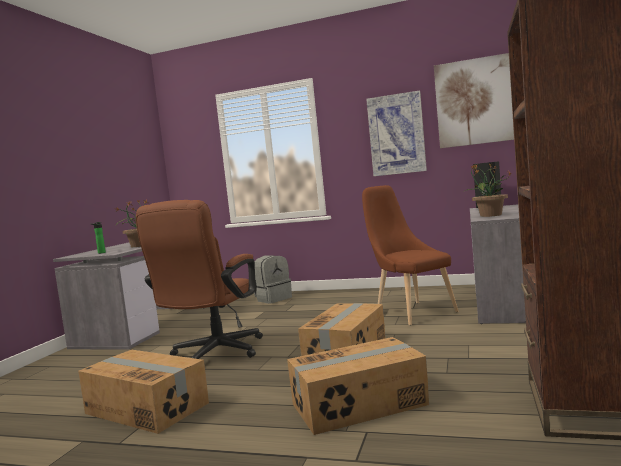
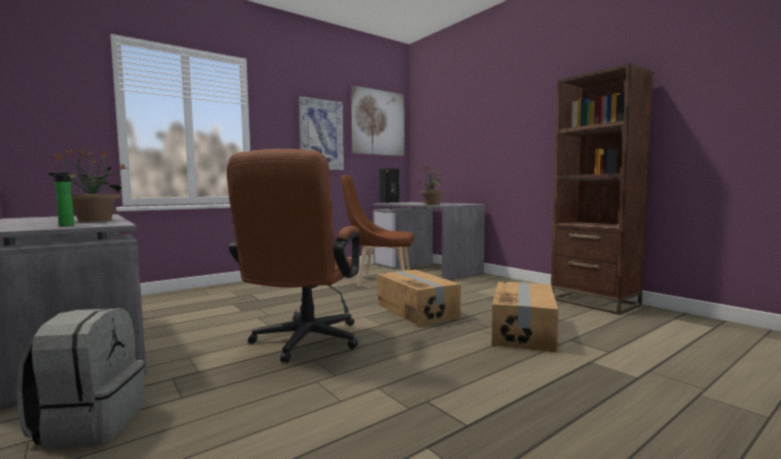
camera: 55 degrees left, 0 degrees up
cardboard box [78,350,209,434] -> none
brown office chair [136,200,263,359] -> brown office chair turned 45 degrees clockwise [227,149,360,363]
grey backpack [254,256,292,303] -> grey backpack moved to [17,308,145,449]

